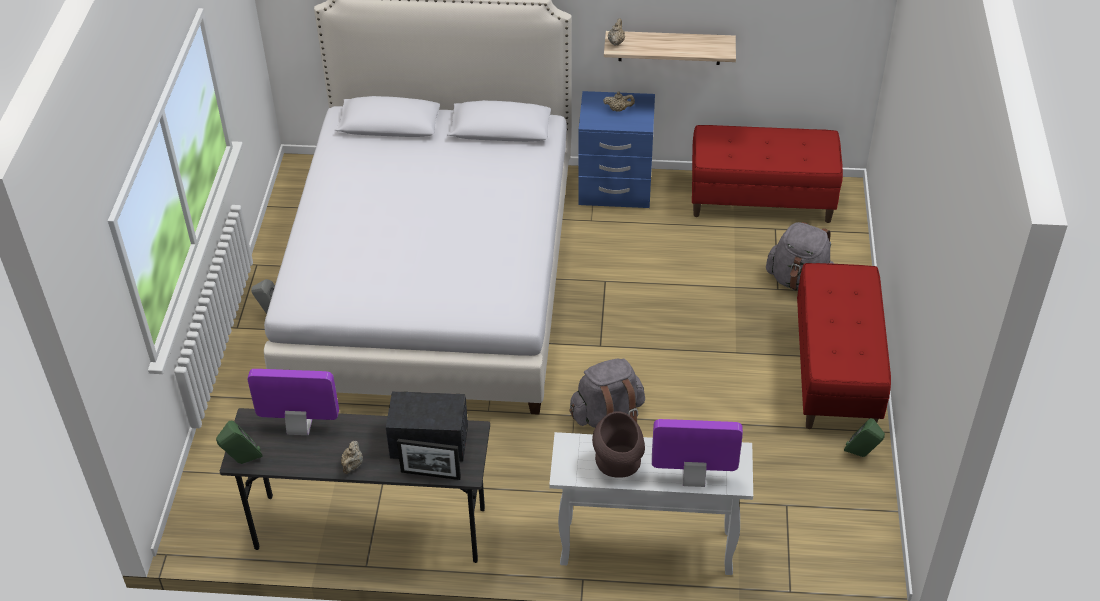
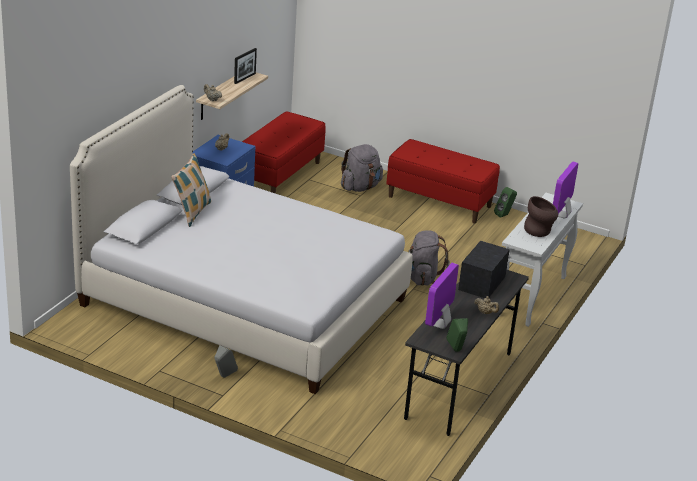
camera: 70 degrees left, 15 degrees down
picture frame [397,439,461,480] -> picture frame moved to [234,48,257,84]
none -> pillow [171,153,211,227]

